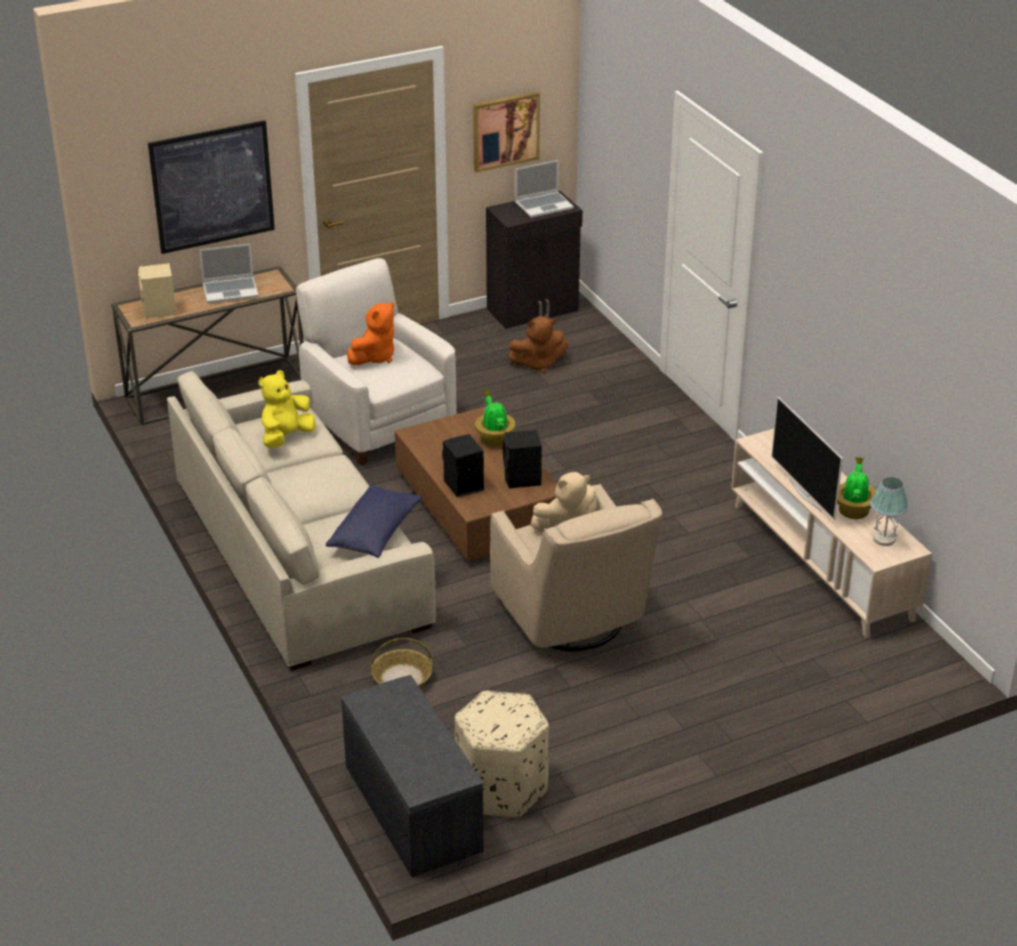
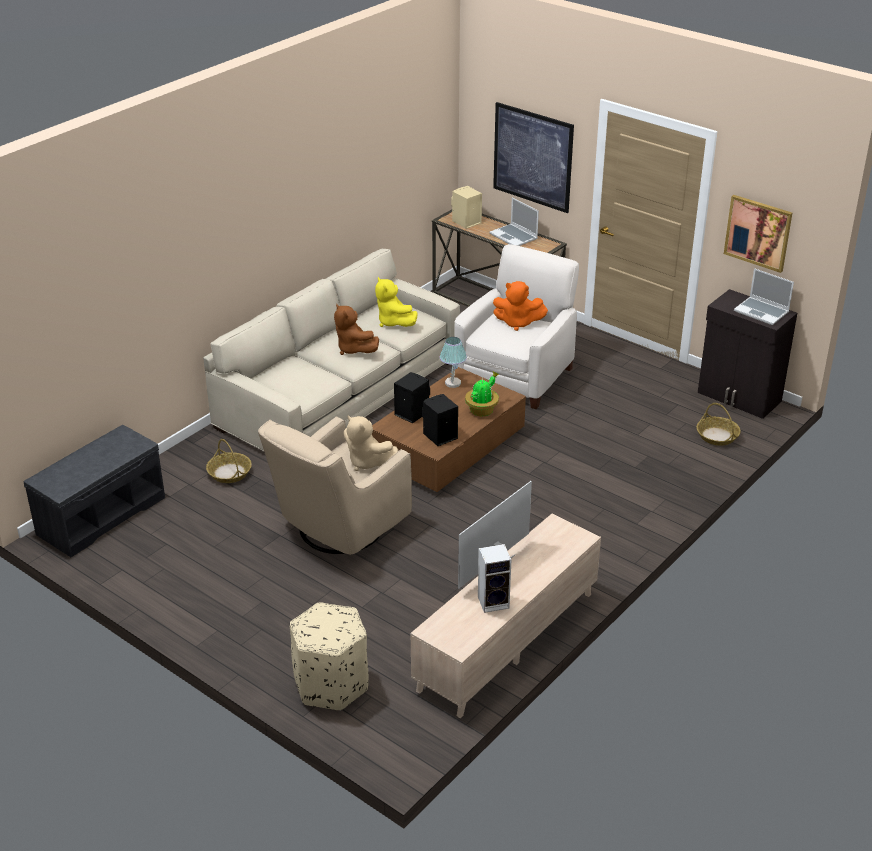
camera: 65 degrees right, 0 degrees up
yellow plush toy [258,370,315,448] -> yellow plush toy turned 135 degrees counterclockwise [375,277,418,327]
blue pillow [326,485,422,558] -> none
beige ottoman [455,691,549,818] -> beige ottoman moved to [290,602,369,711]
brown plush toy [508,316,568,373] -> brown plush toy moved to [334,303,379,355]
potted plant [837,457,876,519] -> speaker [478,544,511,613]
table lamp [870,477,908,546] -> table lamp moved to [440,337,467,388]
none -> basket [696,403,741,446]

